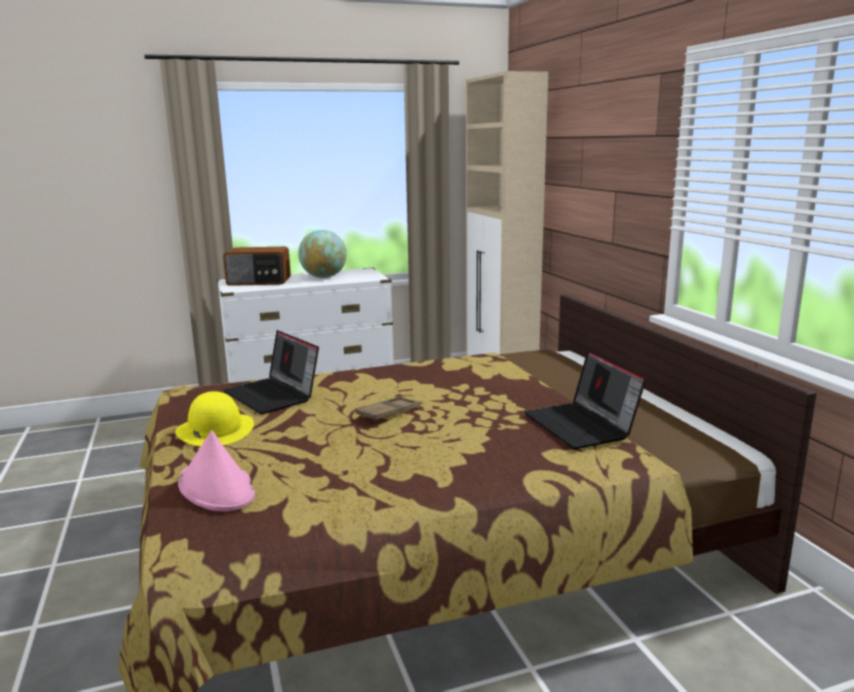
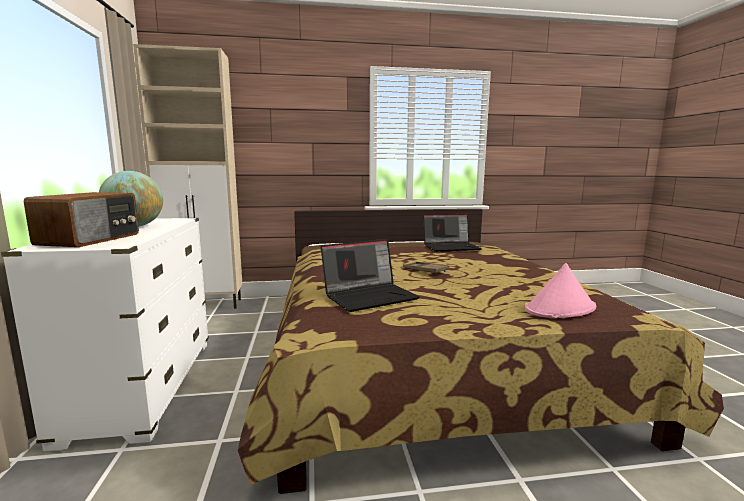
camera: 80 degrees left, 5 degrees down
yellow hat [175,391,254,446] -> none

